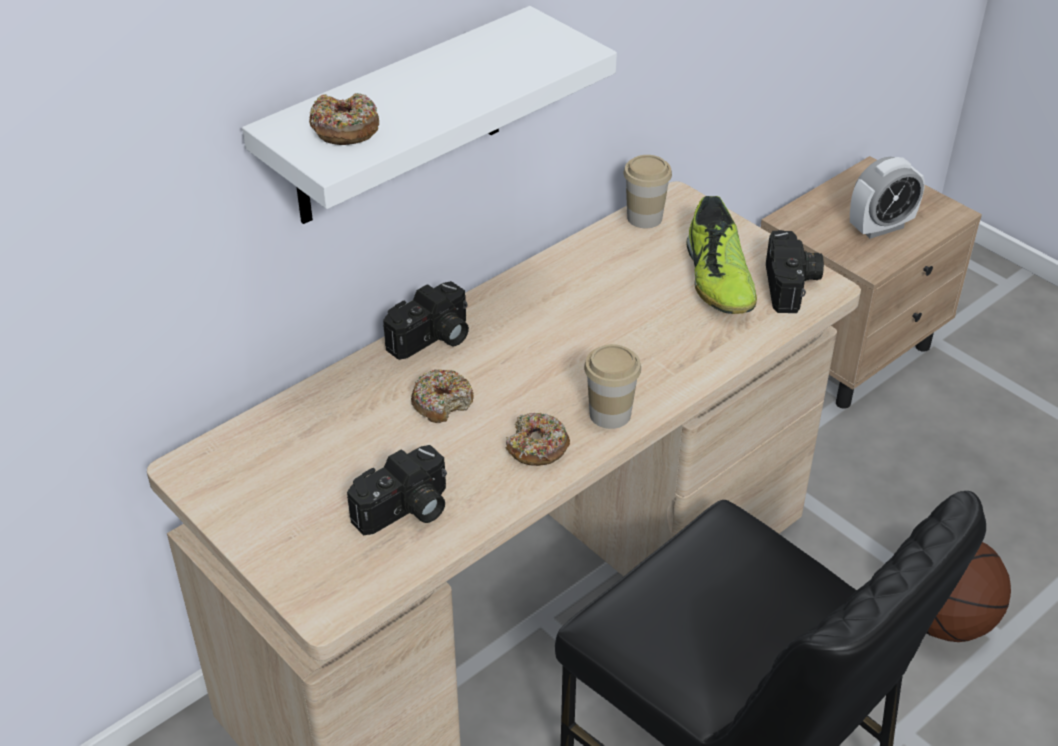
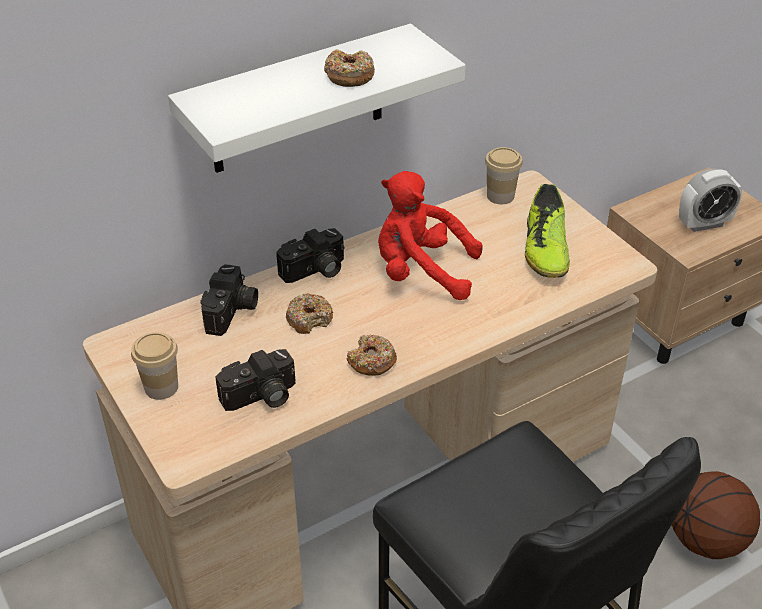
camera: 10 degrees right, 0 degrees up
donut [309,93,379,145] -> donut moved to [324,49,375,87]
cup [584,344,641,429] -> cup moved to [131,332,178,400]
camera [766,230,824,313] -> camera moved to [200,264,258,336]
none -> red plush toy [378,171,483,300]

